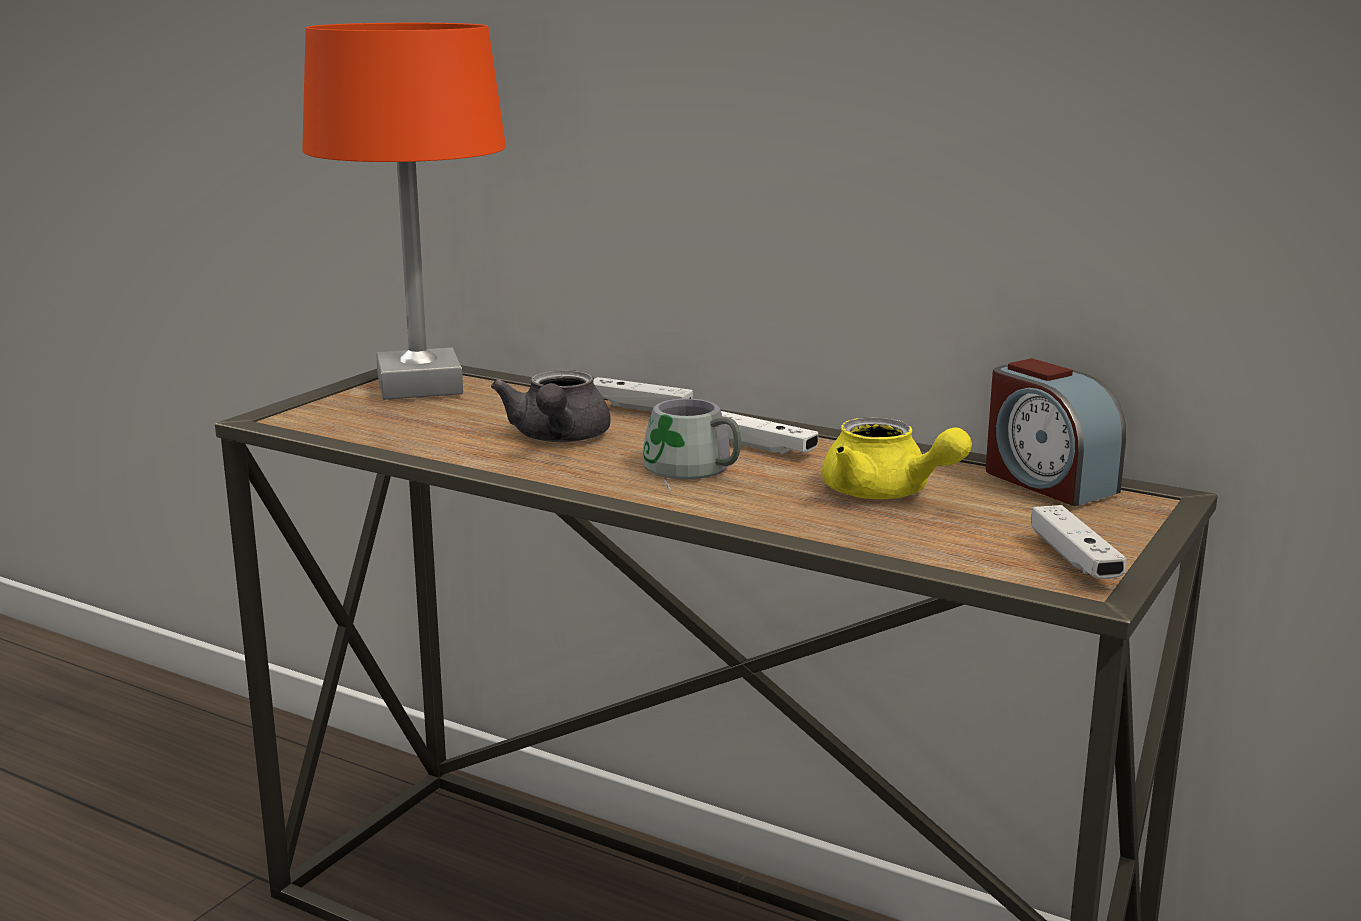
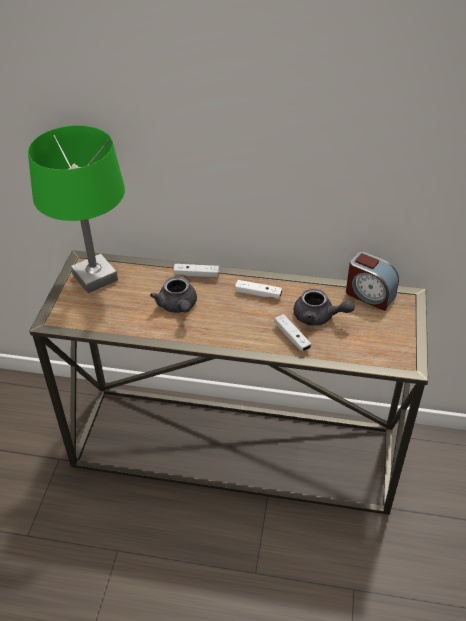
camera: 20 degrees left, 25 degrees up
orange table lamp [302,23,506,400] -> green table lamp [28,125,125,293]
grey mug [642,399,741,491] -> none
yellow teapot [822,417,972,499] -> grey teapot [294,288,355,326]
white game controller [1031,505,1127,579] -> white game controller moved to [274,314,311,352]

